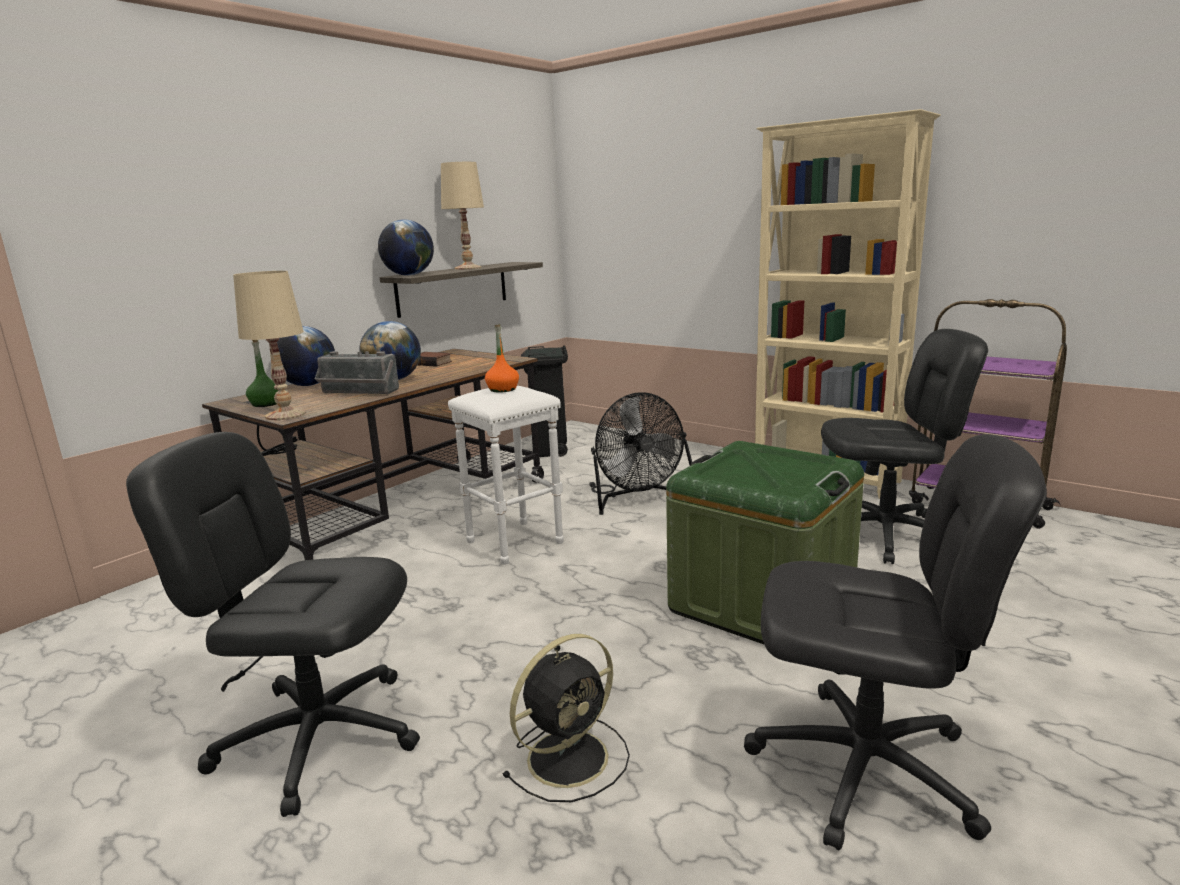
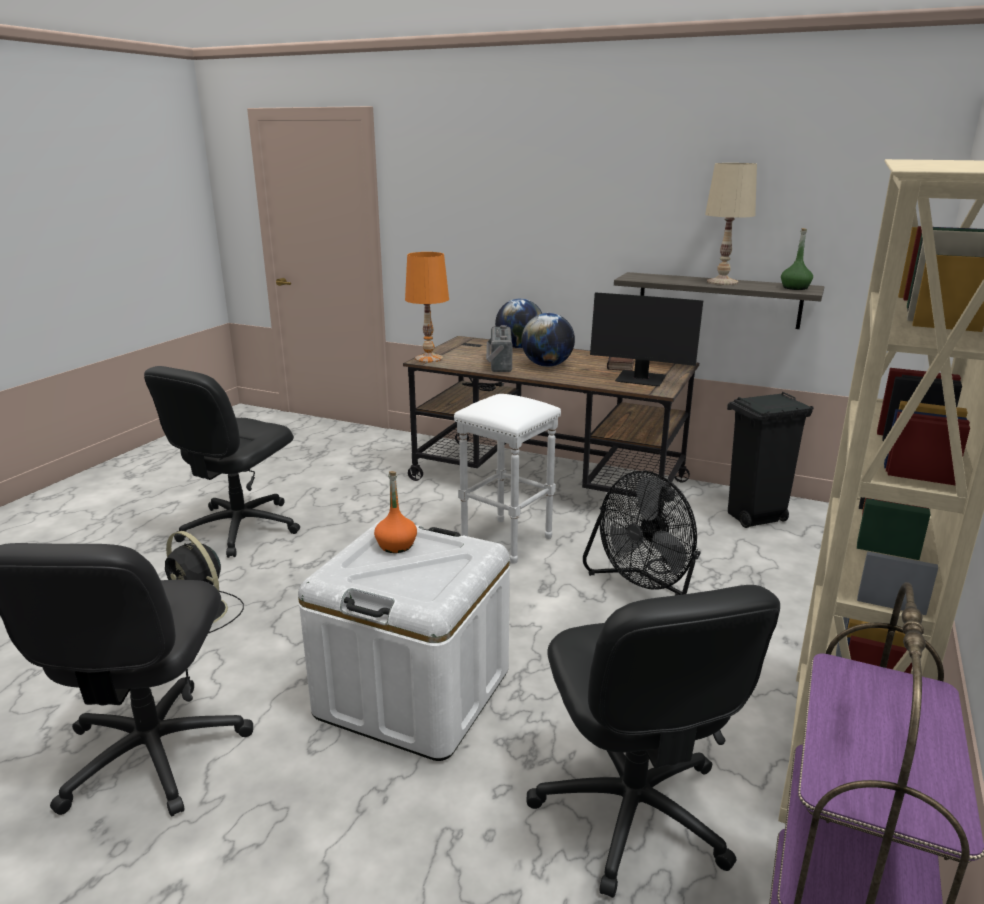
camera: 75 degrees right, 5 degrees up
black office chair [126,432,420,817] -> black office chair turned 150 degrees counterclockwise [144,366,300,558]
beige table lamp [233,271,306,420] -> orange table lamp [405,252,449,363]
green bottle [246,340,278,407] -> green bottle moved to [781,228,813,290]
globe [378,220,434,276] -> none
orange bottle [485,324,519,392] -> orange bottle moved to [374,471,417,553]
green storage box [666,441,864,644] -> white storage box [298,519,510,761]
none -> monitor [590,292,703,386]

